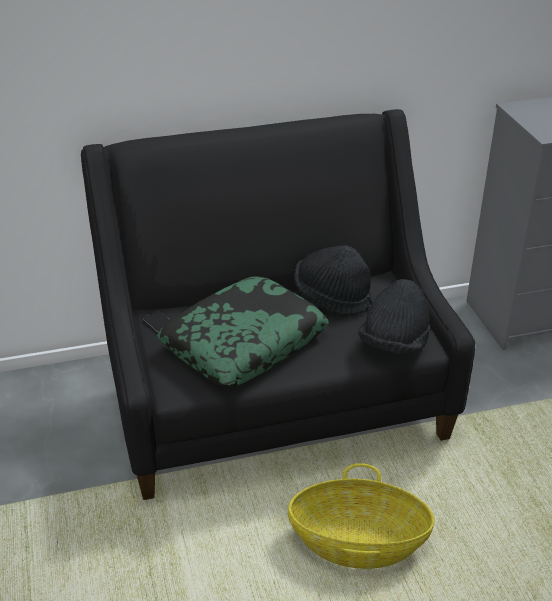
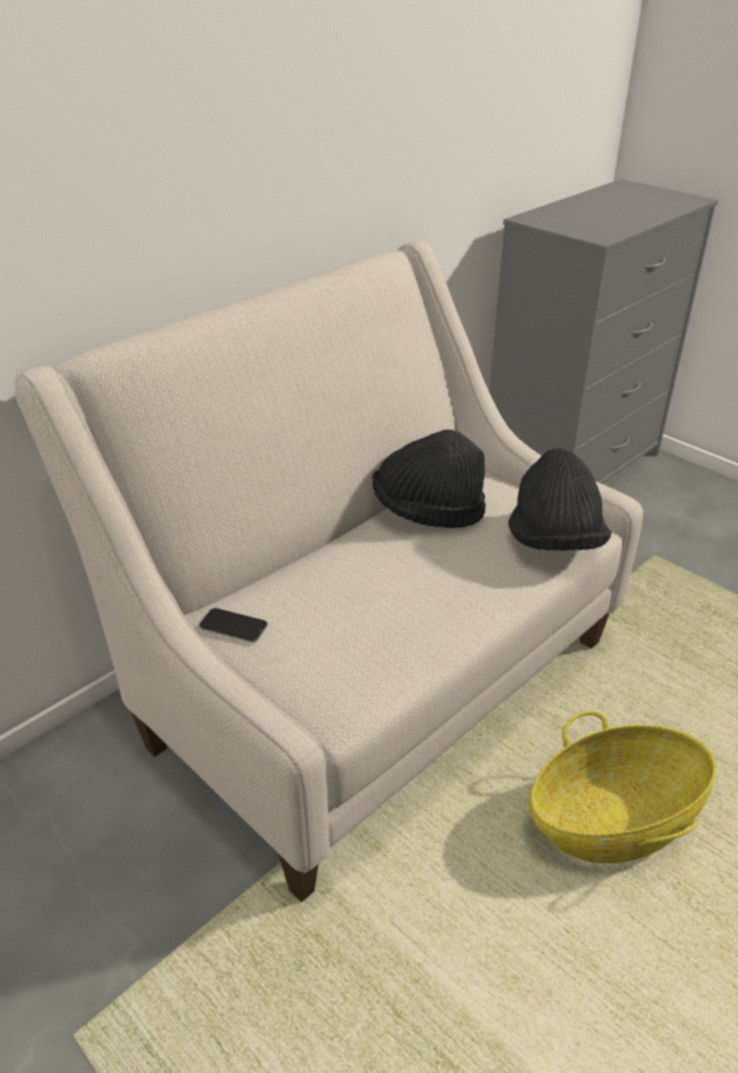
camera: 30 degrees left, 0 degrees up
black sofa [81,109,475,500] -> beige sofa [15,240,643,902]
pillow [157,276,329,387] -> none

